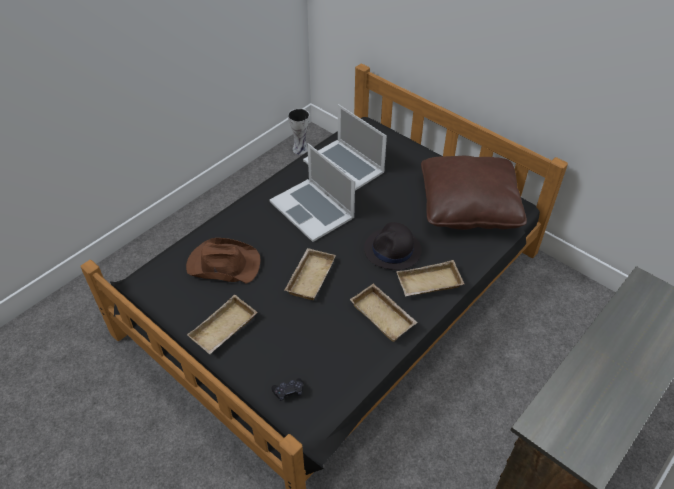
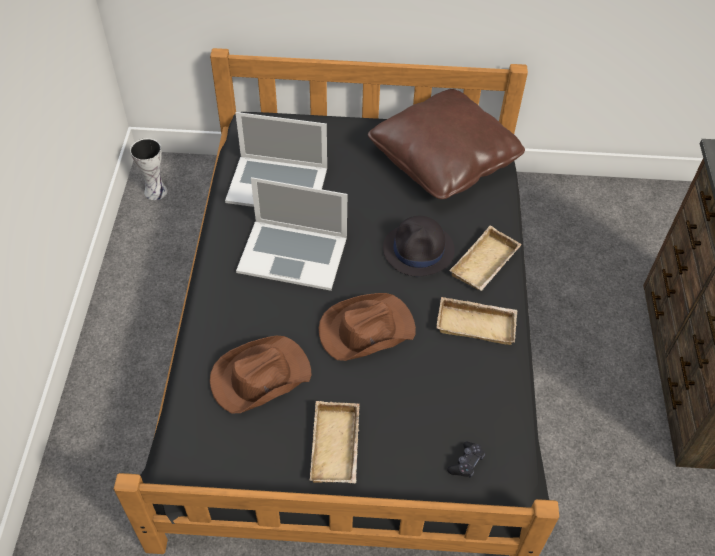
camera: 40 degrees left, 5 degrees up
beige tray [285,248,336,300] -> brown hat [319,293,416,361]

